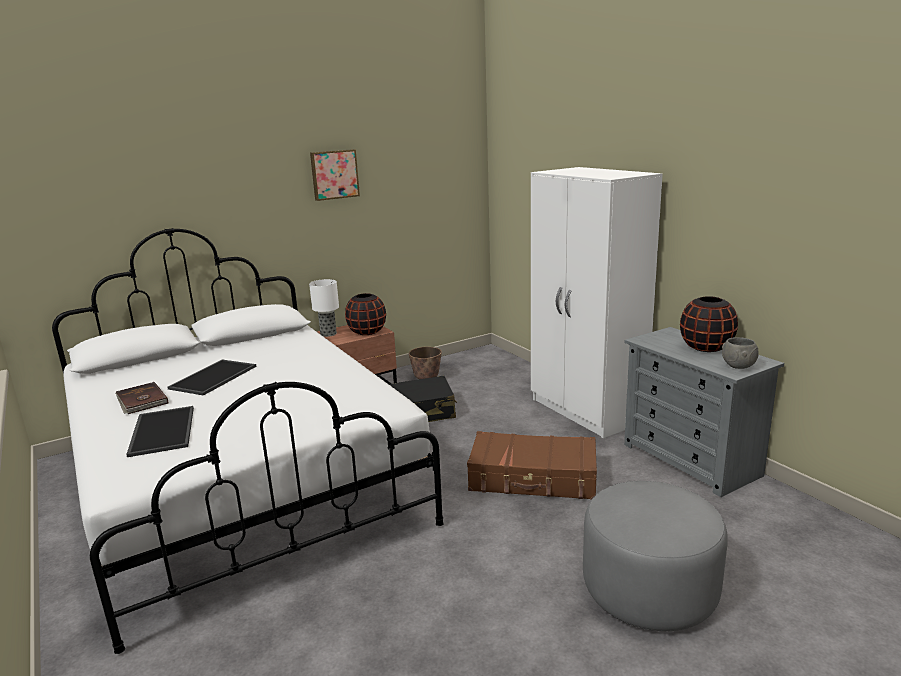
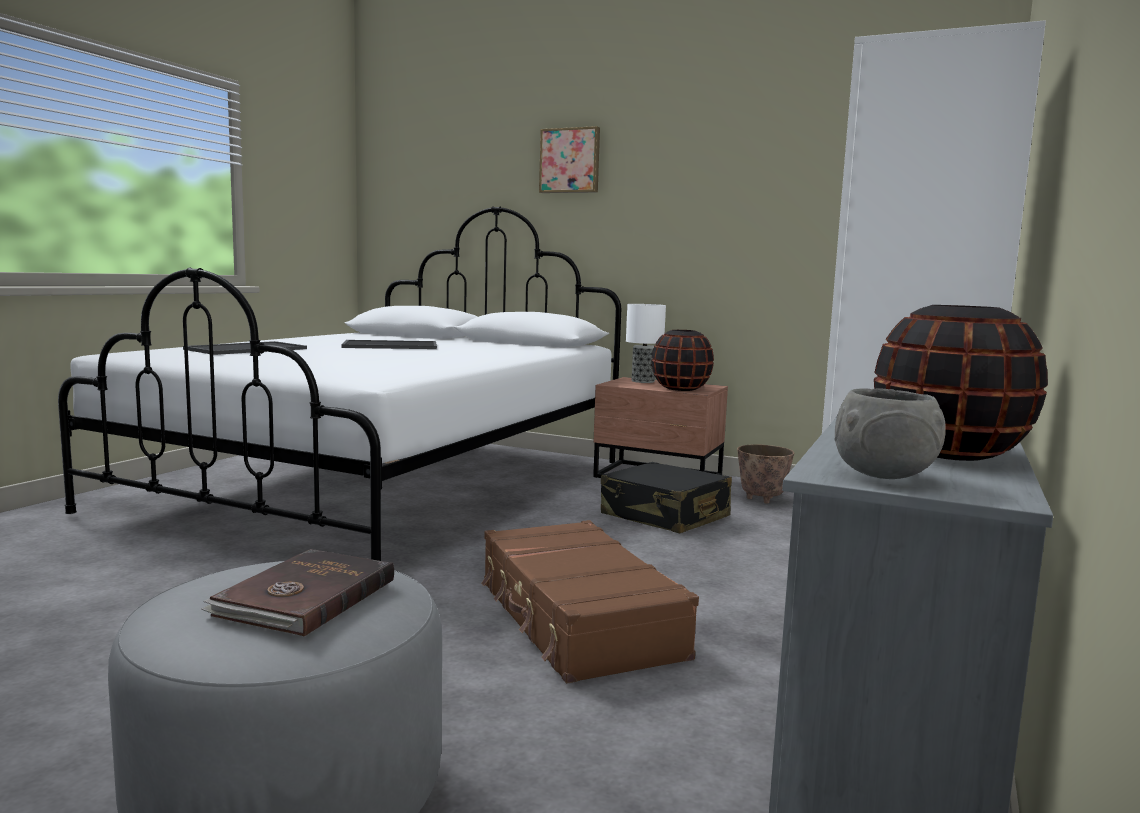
camera: 55 degrees right, 10 degrees down
brown book [116,382,168,414] -> brown book moved to [201,549,394,636]
picture [310,149,360,201] -> picture moved to [539,126,600,193]

